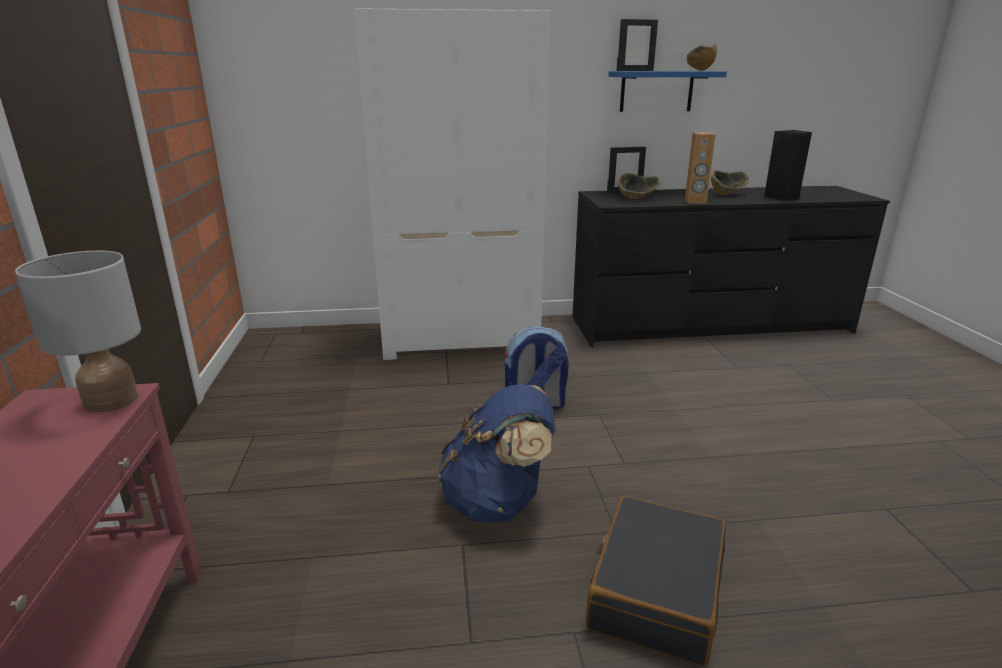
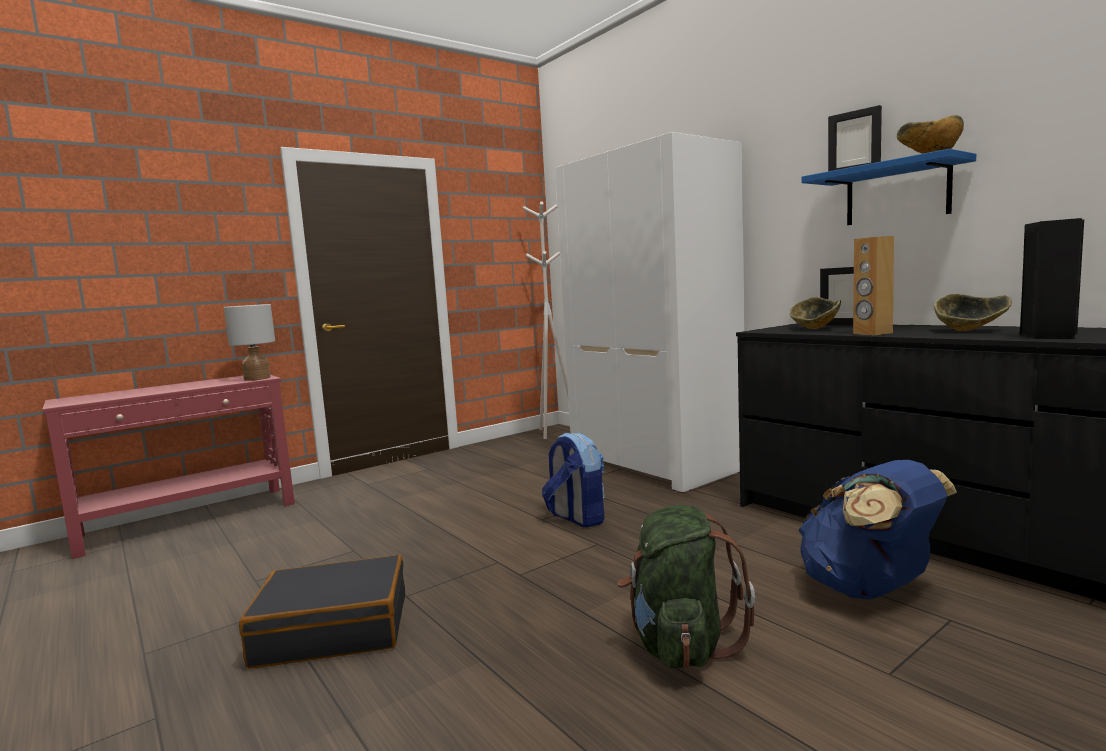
camera: 60 degrees right, 15 degrees down
blue backpack [438,384,556,522] -> blue backpack moved to [799,460,957,600]
none -> grey clothes rack [522,202,568,439]
none -> green backpack [618,505,755,669]

